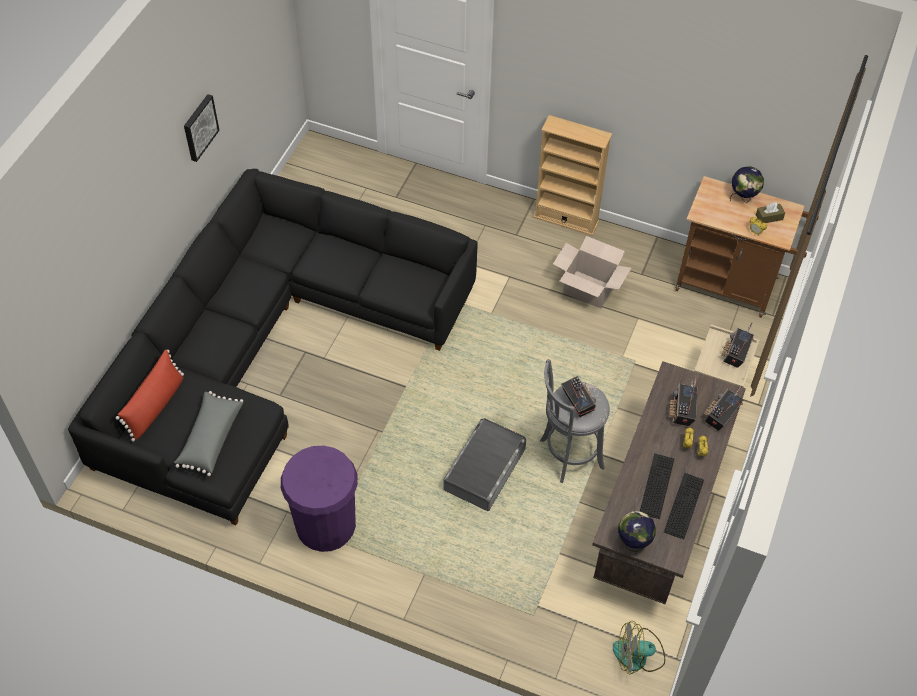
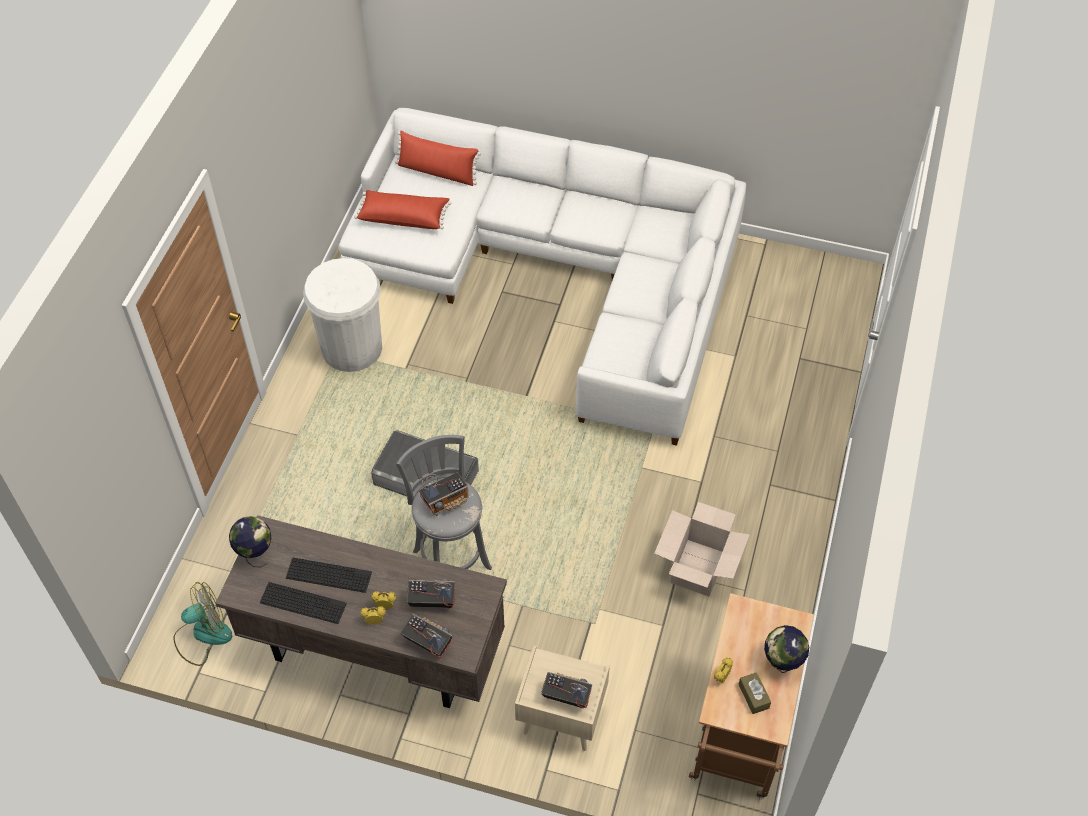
camera: 85 degrees right, 0 degrees up
black sofa [68,169,478,525] -> white sofa [339,108,746,446]
grey pillow [174,391,243,476] -> red pillow [354,190,451,229]
picture [184,94,219,162] -> none
purple trash can [281,446,358,552] -> white trash can [303,258,382,372]
beige bookcase [534,115,612,236] -> none
fan [613,621,665,674] -> fan turned 75 degrees clockwise [173,582,232,666]

